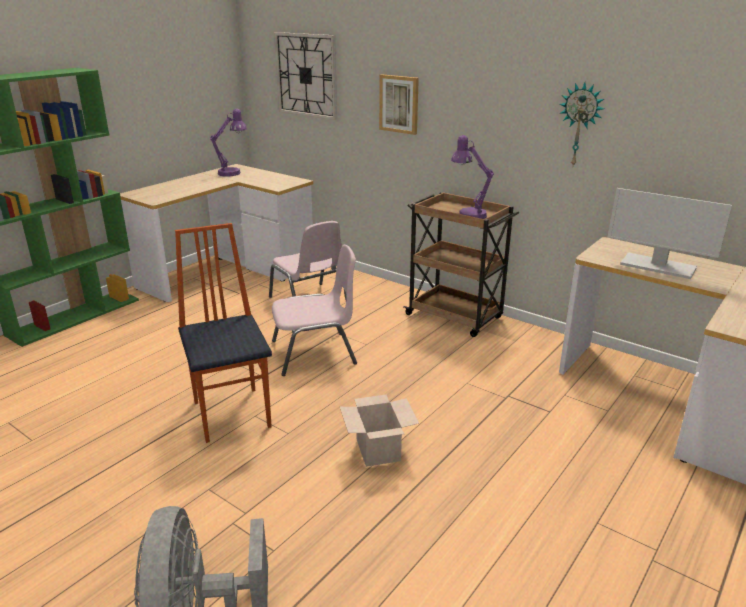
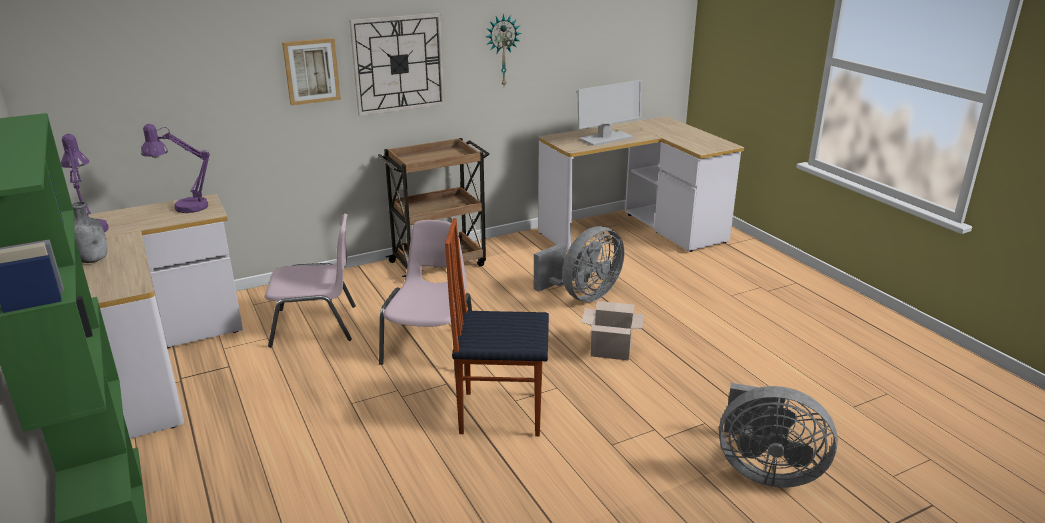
camera: 65 degrees left, 0 degrees up
wall clock [274,32,337,120] -> wall clock moved to [349,13,445,116]
purple table lamp [451,135,494,219] -> purple table lamp moved to [141,124,210,213]
none -> grey bottle [72,202,108,263]
none -> grey fan [534,226,624,302]

